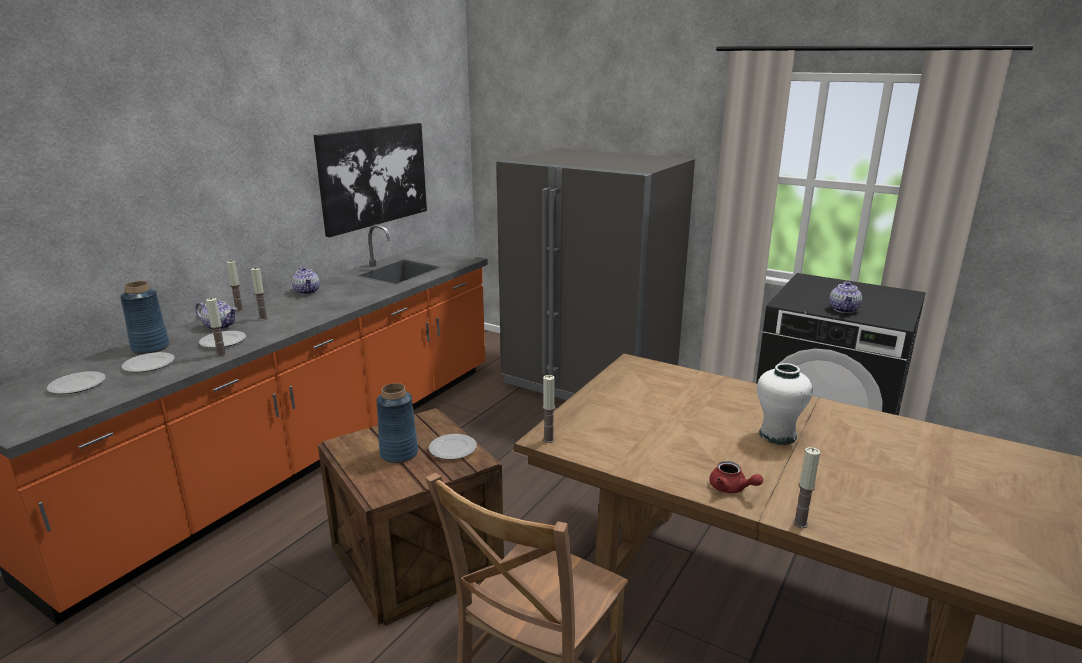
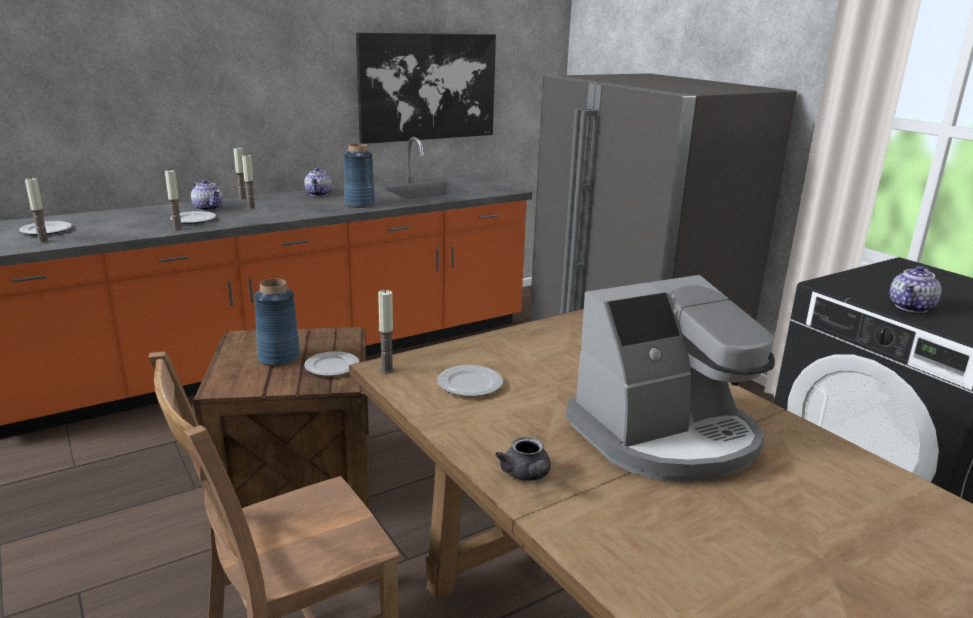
camera: 25 degrees right, 0 degrees up
blue vase [120,281,170,354] -> blue vase moved to [344,143,375,208]
plate [122,352,175,372] -> plate moved to [437,365,503,397]
red teapot [710,461,763,494] -> grey teapot [495,437,551,481]
white vase [757,363,813,445] -> coffee machine [566,275,775,482]
candle [793,447,820,528] -> candle moved to [25,177,50,243]

